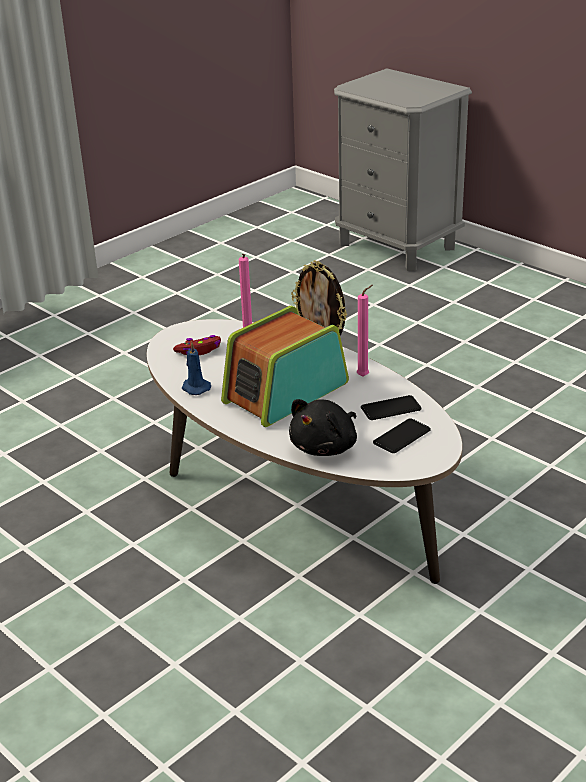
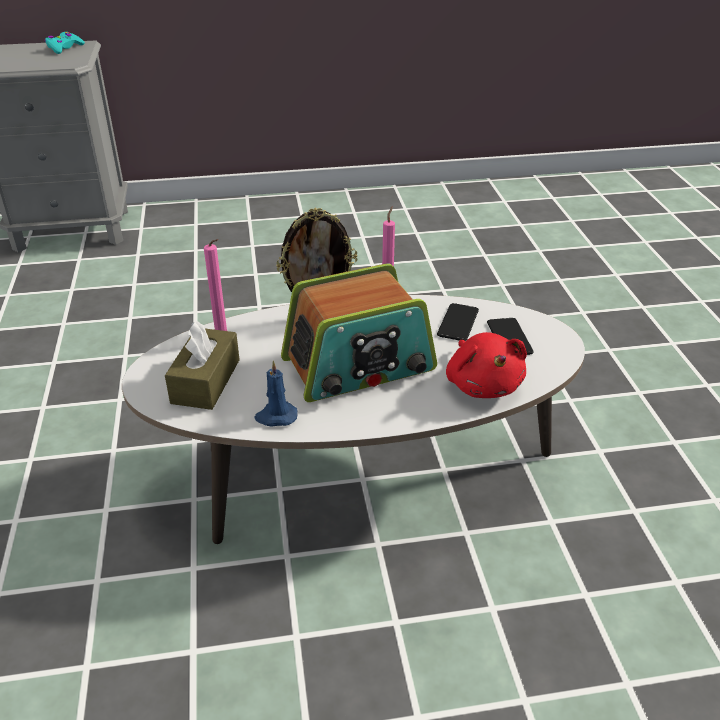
camera: 55 degrees left, 5 degrees up
red game controller [173,335,221,355] -> brown tissue box [165,321,240,410]
radio [221,306,349,427] -> radio turned 105 degrees counterclockwise [281,264,437,402]
black plush toy [289,399,357,456] -> red plush toy [446,332,527,398]
none -> turquoise game controller [45,32,85,54]

